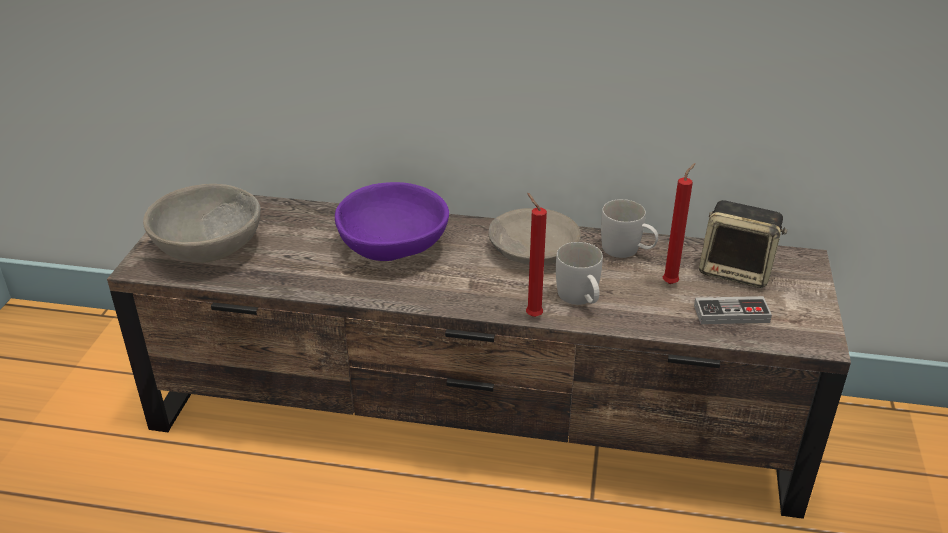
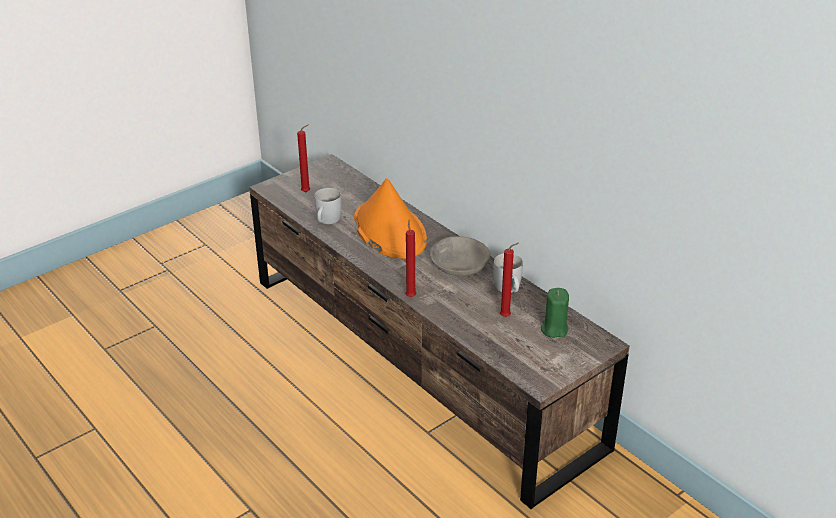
camera: 40 degrees right, 0 degrees up
grey bowl [143,184,261,263] -> red candle [297,124,310,192]
purple bowl [335,182,449,261] -> orange hat [354,178,427,259]
white mug [556,242,603,305] -> white mug moved to [314,188,341,224]
game controller [694,296,772,324] -> none
speaker [699,200,787,288] -> green candle [541,288,569,338]

